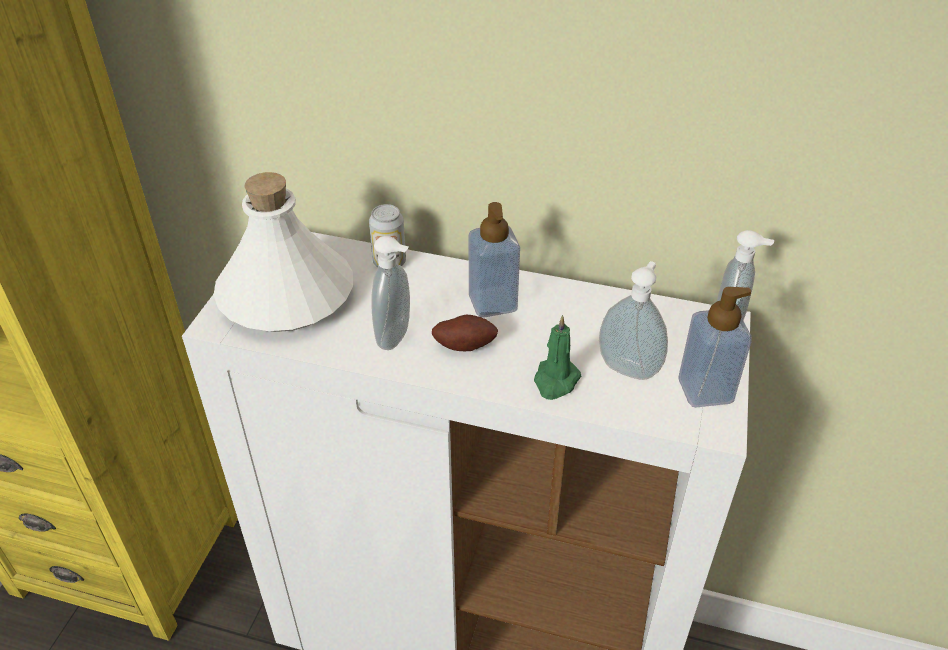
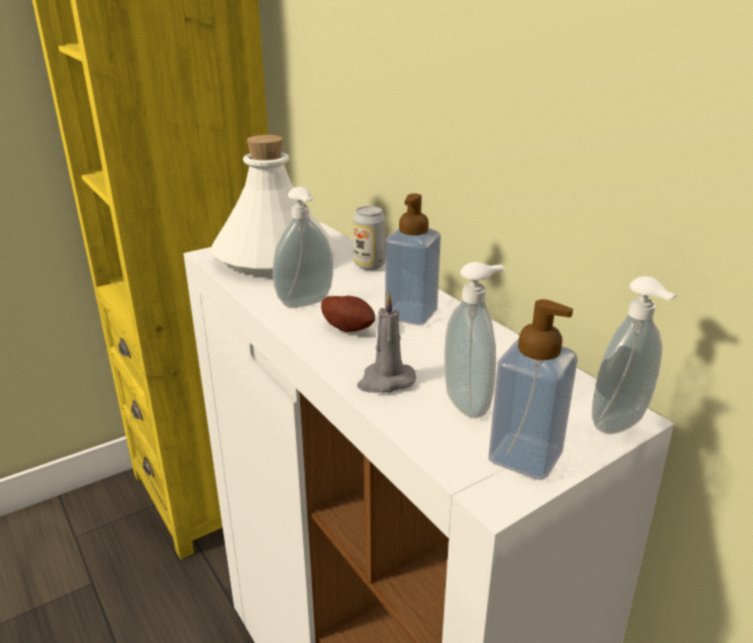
camera: 40 degrees right, 15 degrees down
green candle [534,315,581,400] -> grey candle [357,292,416,393]

